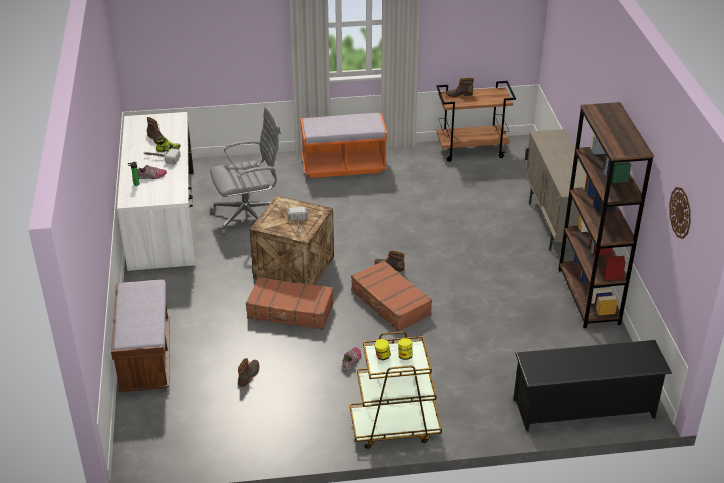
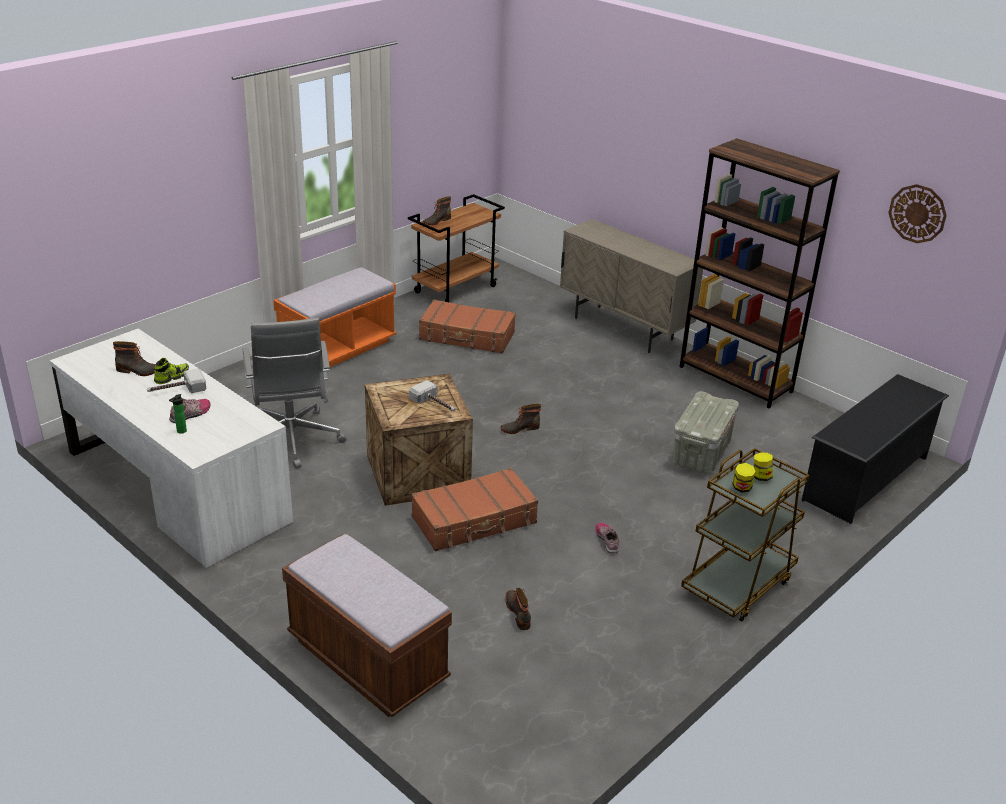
camera: 40 degrees left, 5 degrees down
grey office chair [210,106,281,235] -> grey office chair turned 135 degrees clockwise [242,318,347,469]
brown suitcase [351,260,432,332] -> brown suitcase moved to [419,299,516,354]
none -> grey storage box [673,391,739,473]

